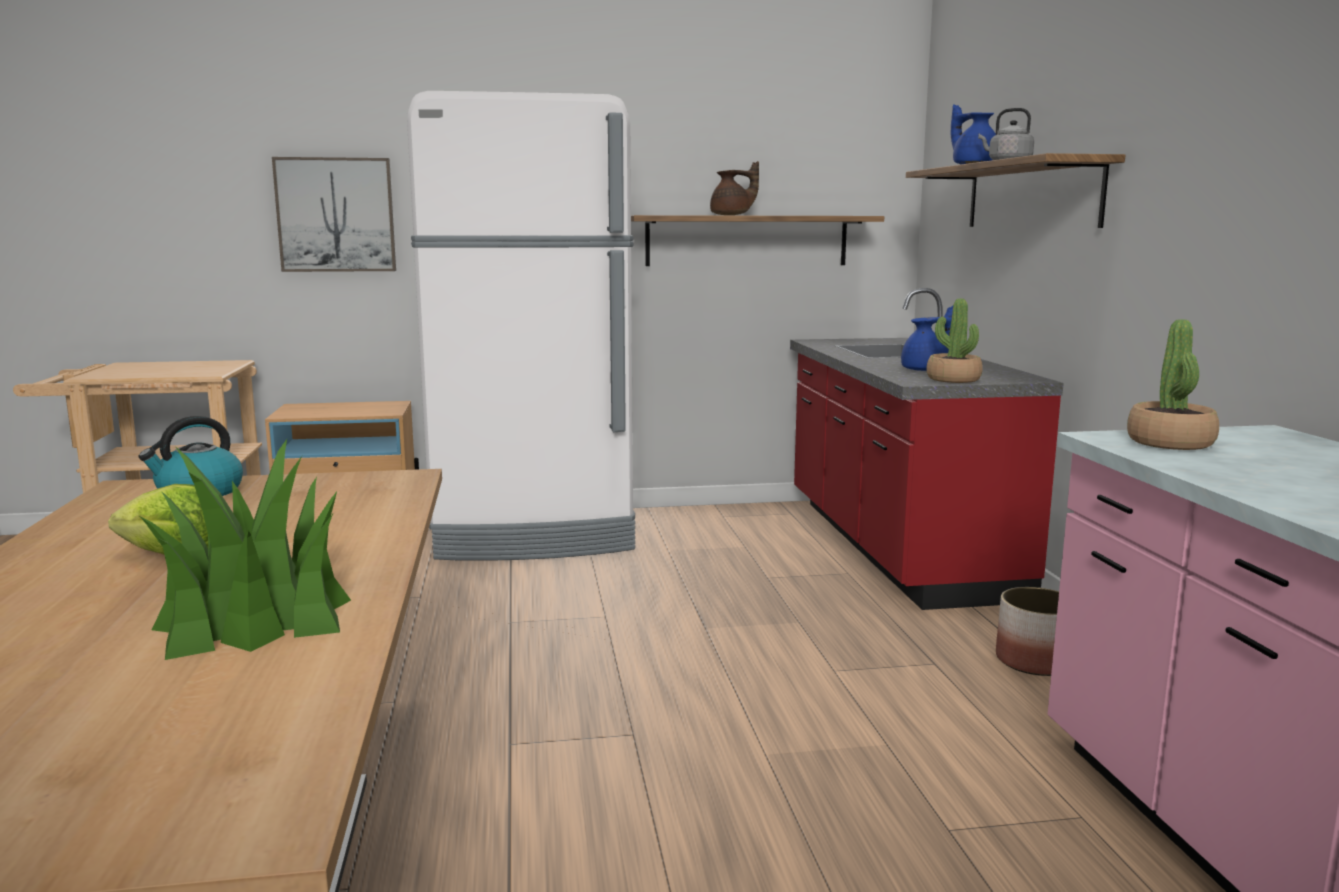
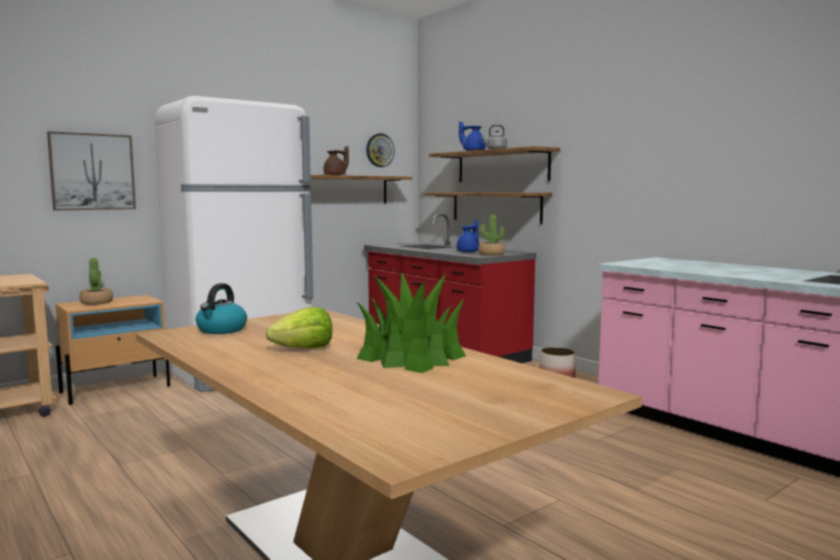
camera: 30 degrees left, 5 degrees down
potted plant [1127,319,1219,450] -> potted plant moved to [79,258,113,305]
none -> wall clock [366,133,395,167]
none -> shelf [424,193,552,224]

